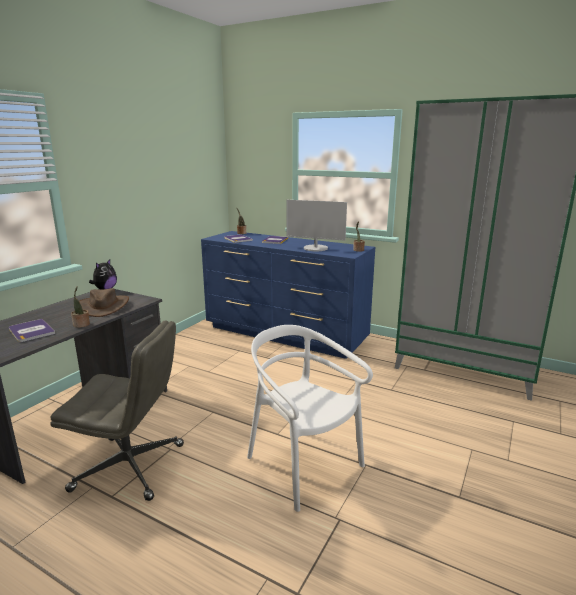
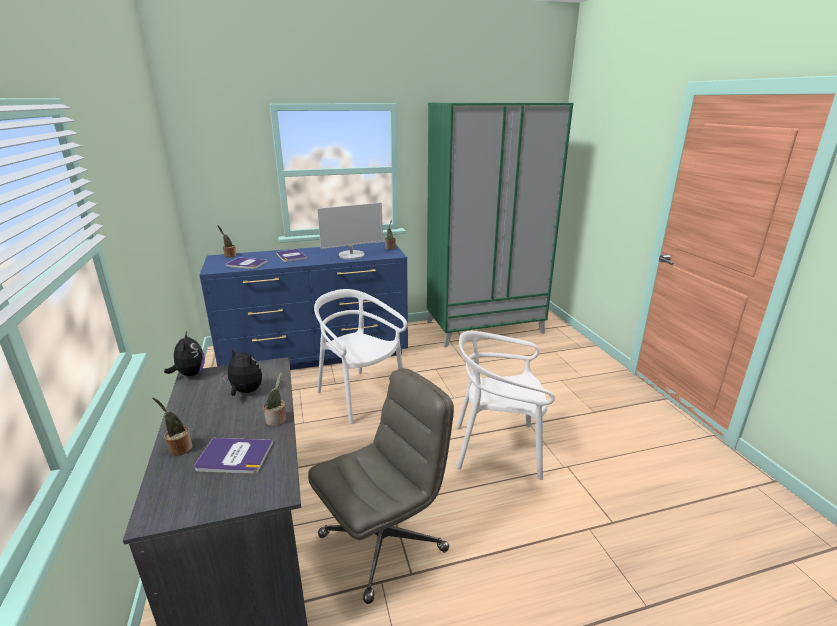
camera: 45 degrees left, 5 degrees up
brown hat [79,288,129,317] -> plush toy [223,348,262,396]
none -> potted plant [152,397,193,456]
none -> white chair [314,289,408,424]

